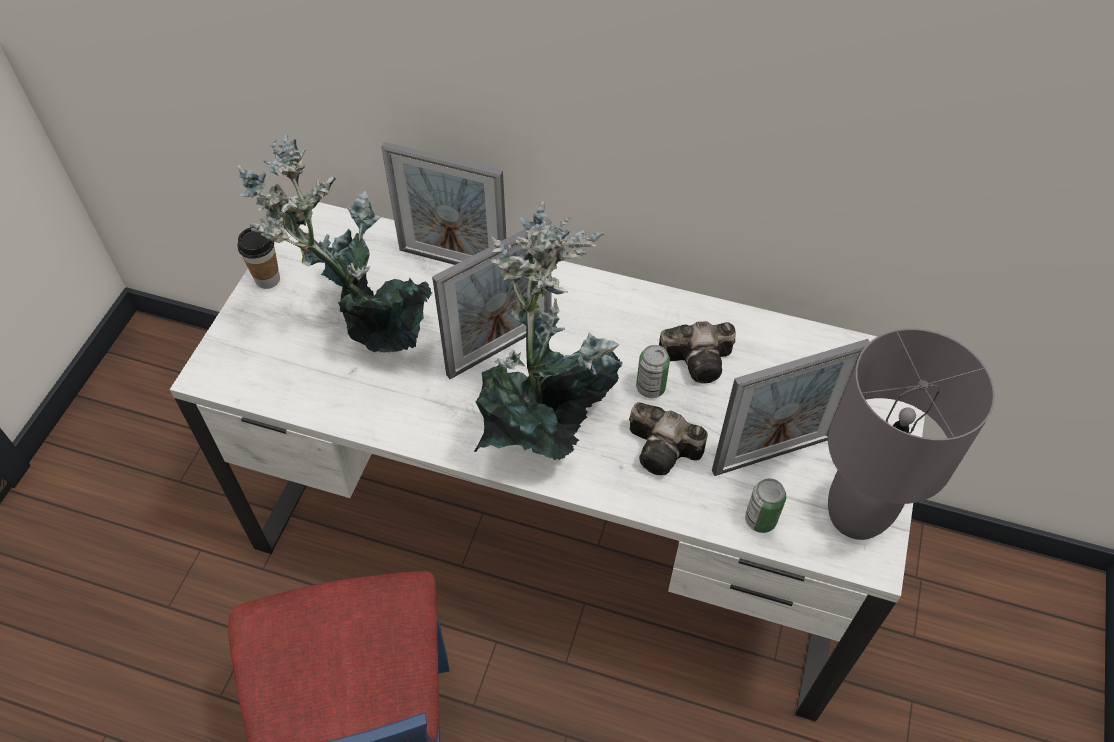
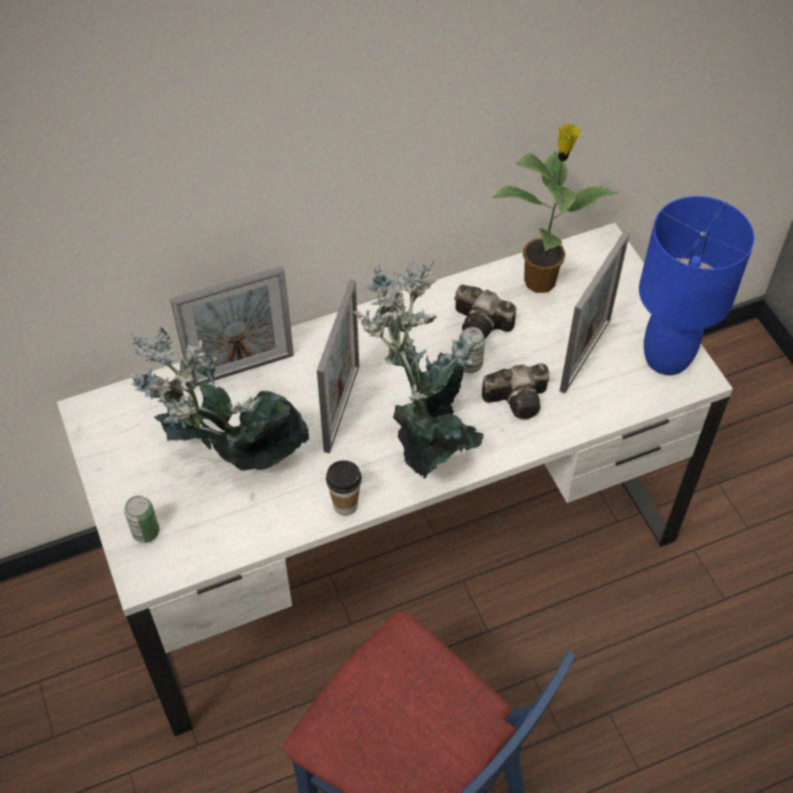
camera: 40 degrees left, 0 degrees up
cup [238,227,280,289] -> cup moved to [326,460,362,516]
camera [659,321,736,384] -> camera turned 75 degrees clockwise [454,285,516,339]
can [745,479,786,533] -> can moved to [124,495,160,543]
grey table lamp [828,328,995,540] -> blue table lamp [639,196,755,375]
none -> potted plant [491,123,619,293]

